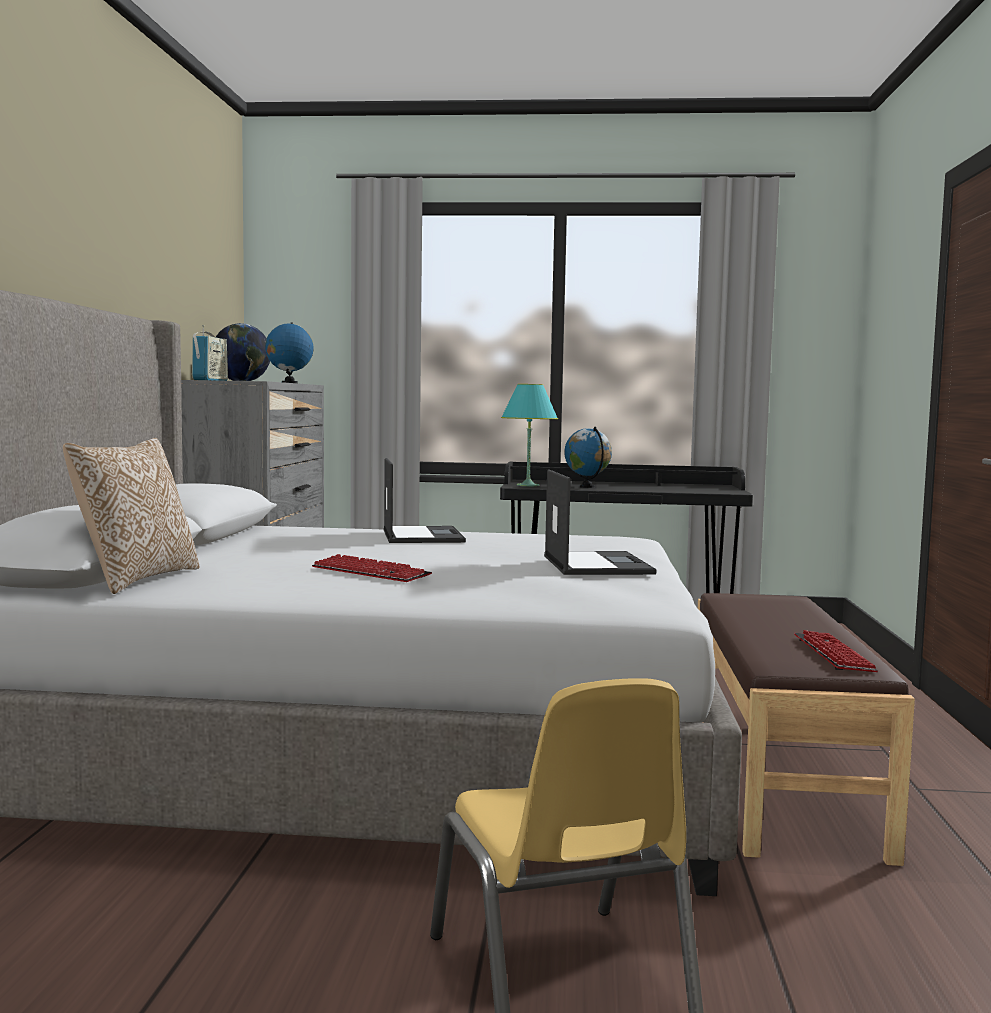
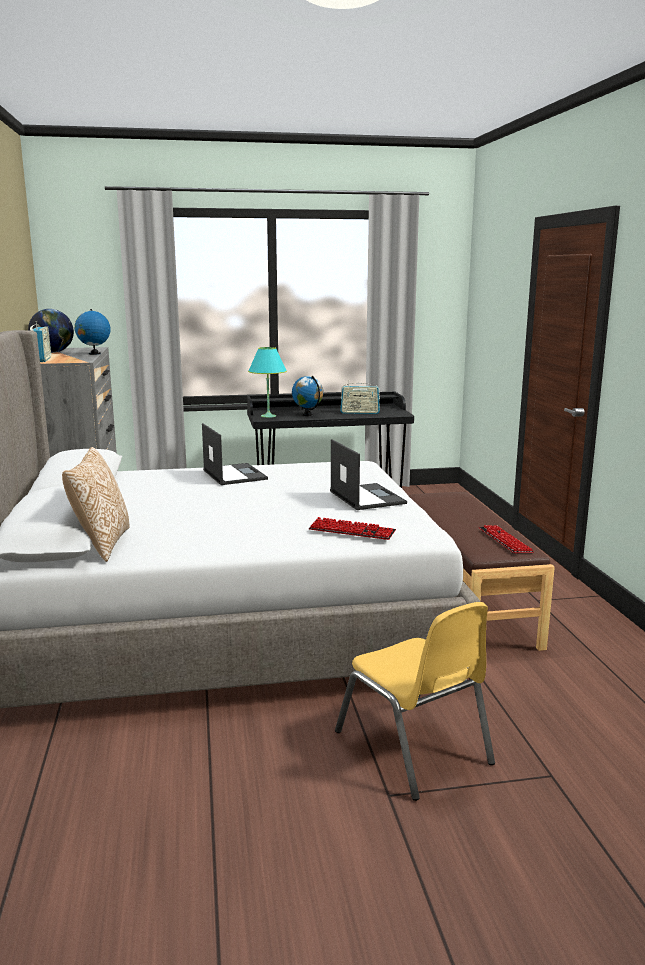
camera: 15 degrees left, 10 degrees up
keyboard [312,554,432,582] -> keyboard moved to [309,517,396,540]
none -> radio [340,380,380,414]

